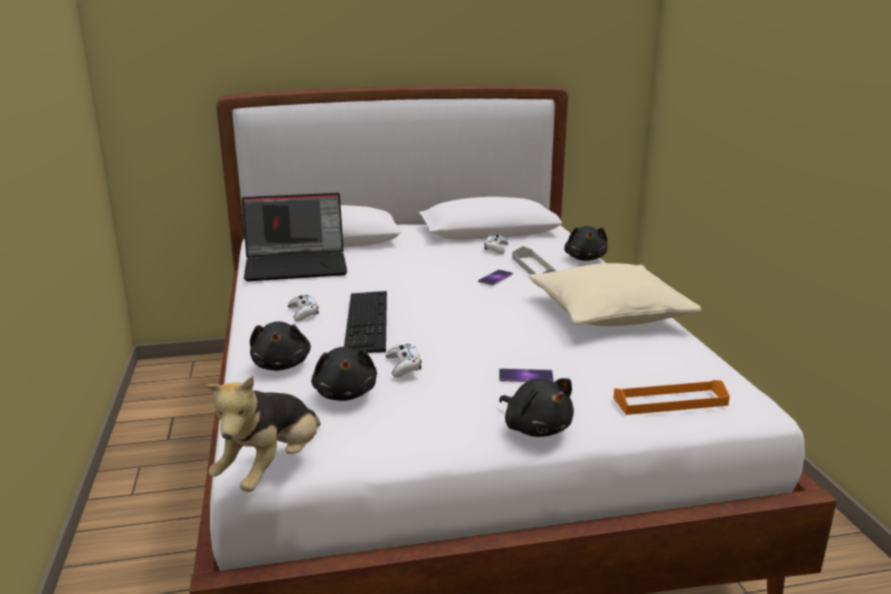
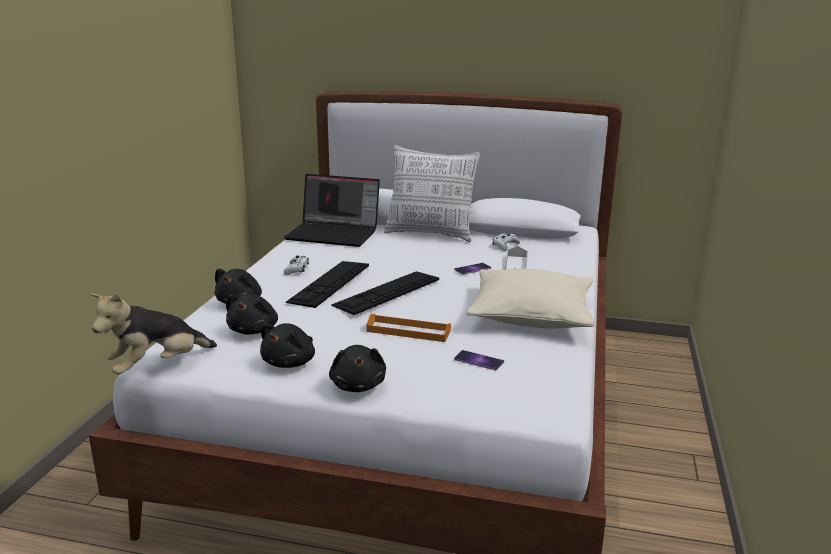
camera: 25 degrees right, 0 degrees up
white game controller [386,344,422,378] -> none
phone [499,368,554,382] -> phone moved to [454,350,504,370]
black plush toy [564,226,608,261] -> black plush toy moved to [260,323,315,368]
orange tray [614,380,730,415] -> orange tray moved to [366,314,451,342]
none -> keyboard [331,271,439,315]
none -> pillow [384,145,480,242]

